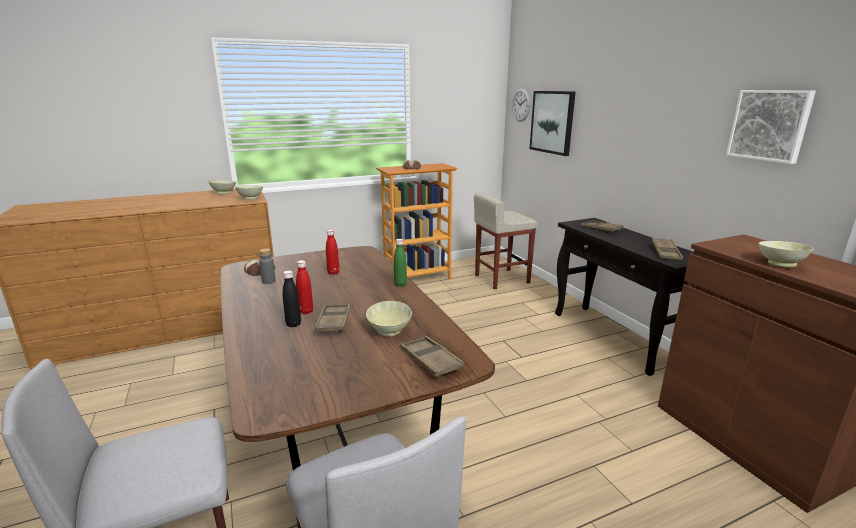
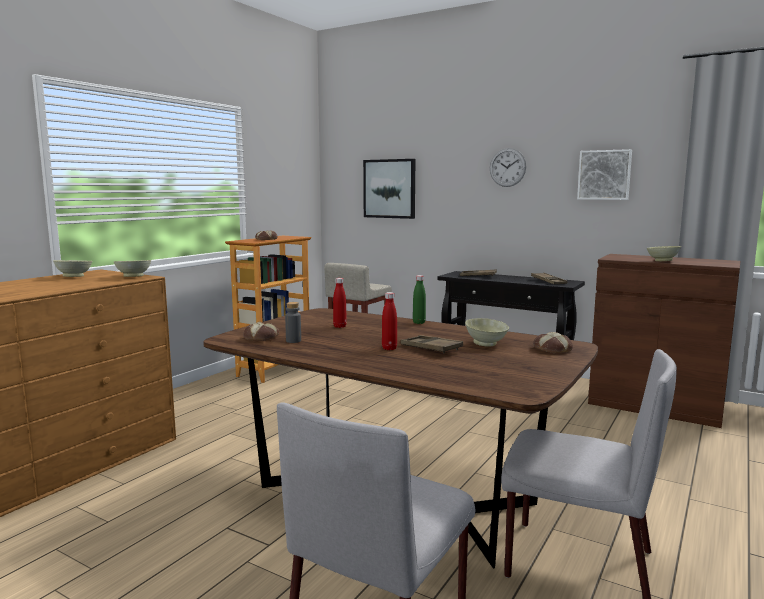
camera: 35 degrees left, 10 degrees down
black bottle [283,270,301,327] -> none
brown tray [400,336,464,377] -> bread [533,332,573,353]
wall clock [512,88,531,122] -> wall clock moved to [490,148,526,187]

